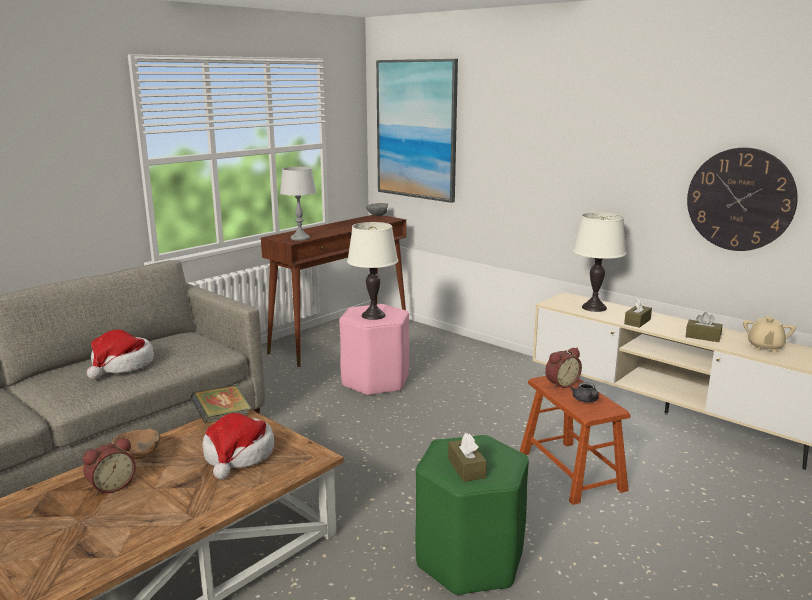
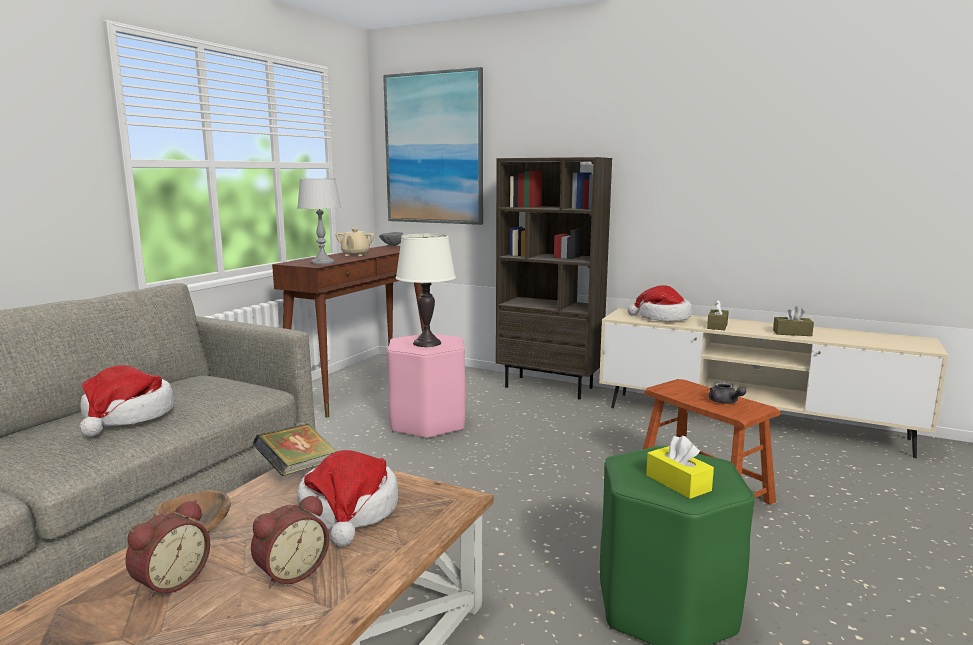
camera: 15 degrees left, 5 degrees down
brown tissue box [448,433,487,482] -> yellow tissue box [646,435,714,499]
alarm clock [545,348,582,389] -> alarm clock moved to [251,495,329,588]
white table lamp [572,212,627,312] -> hat [627,286,692,321]
wall clock [687,147,798,251] -> none
beige teapot [743,316,796,352] -> beige teapot moved to [336,228,374,256]
none -> brown bookcase [496,157,612,399]

